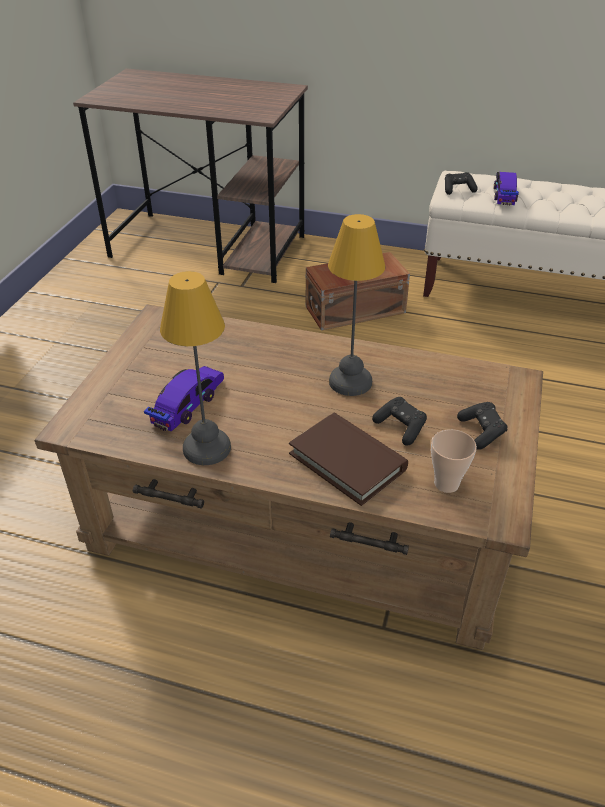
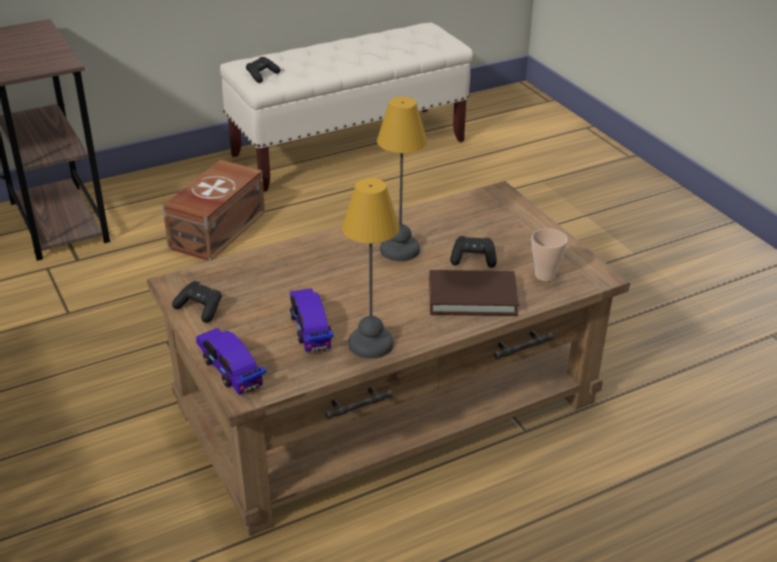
camera: 45 degrees left, 5 degrees down
black game controller [457,402,507,450] -> black game controller moved to [172,281,222,323]
toy car [494,172,519,205] -> toy car moved to [195,328,267,395]

